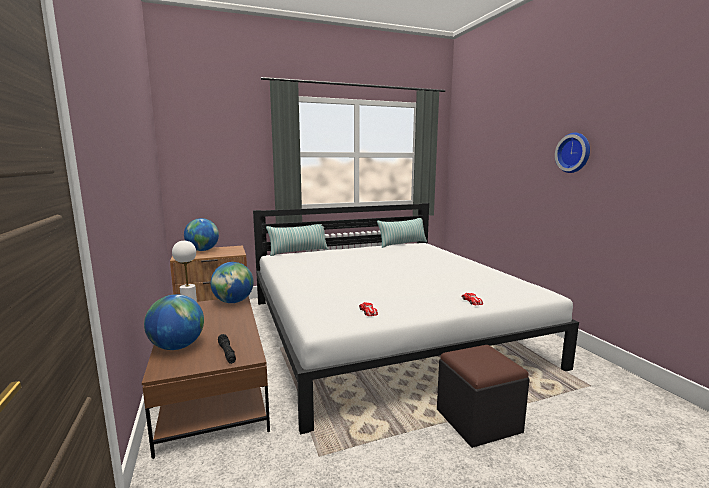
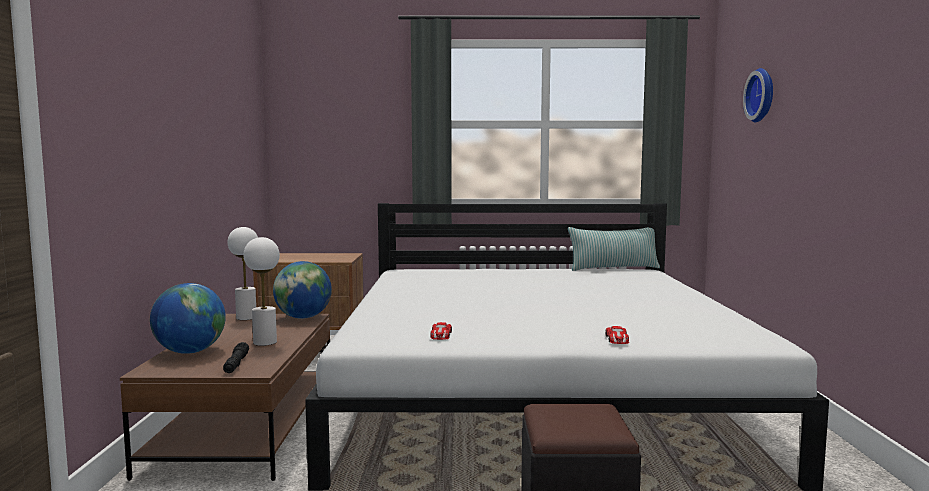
camera: 20 degrees right, 5 degrees down
globe [184,218,219,251] -> none
pillow [266,224,328,256] -> none
wall clock [555,133,590,173] -> wall clock moved to [743,68,773,122]
none -> white table lamp [244,237,280,346]

